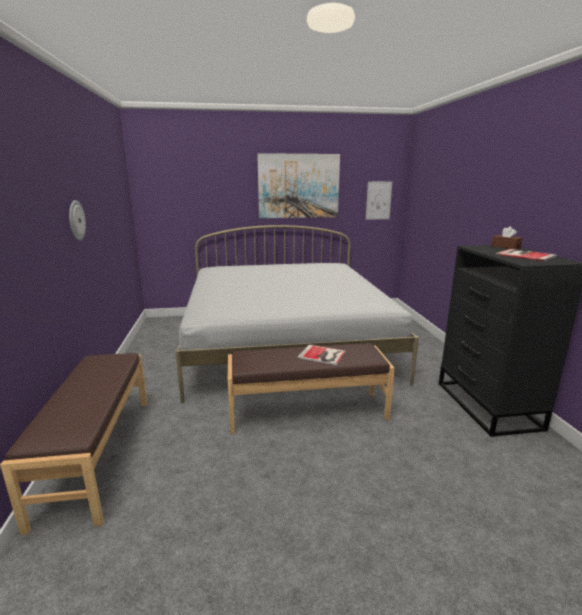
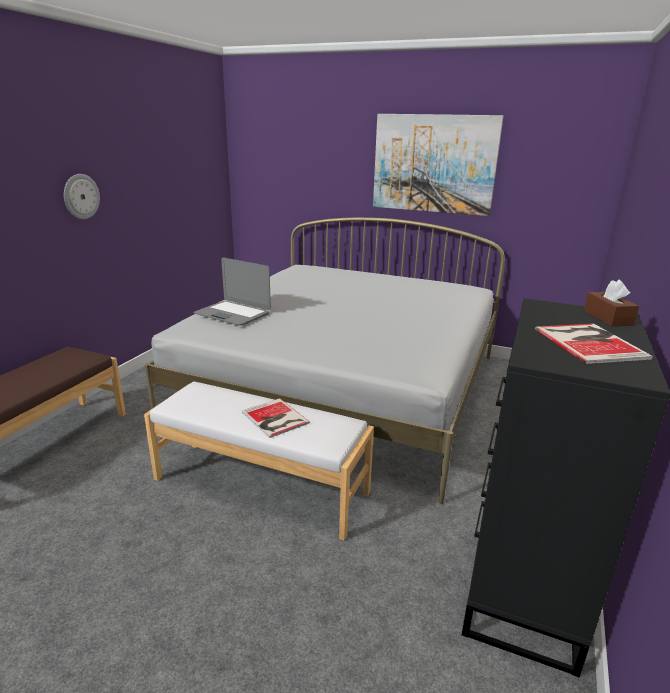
camera: 30 degrees right, 5 degrees up
brown bench [228,343,395,434] -> white bench [144,381,374,541]
picture [366,182,392,220] -> none
none -> laptop [194,258,271,326]

